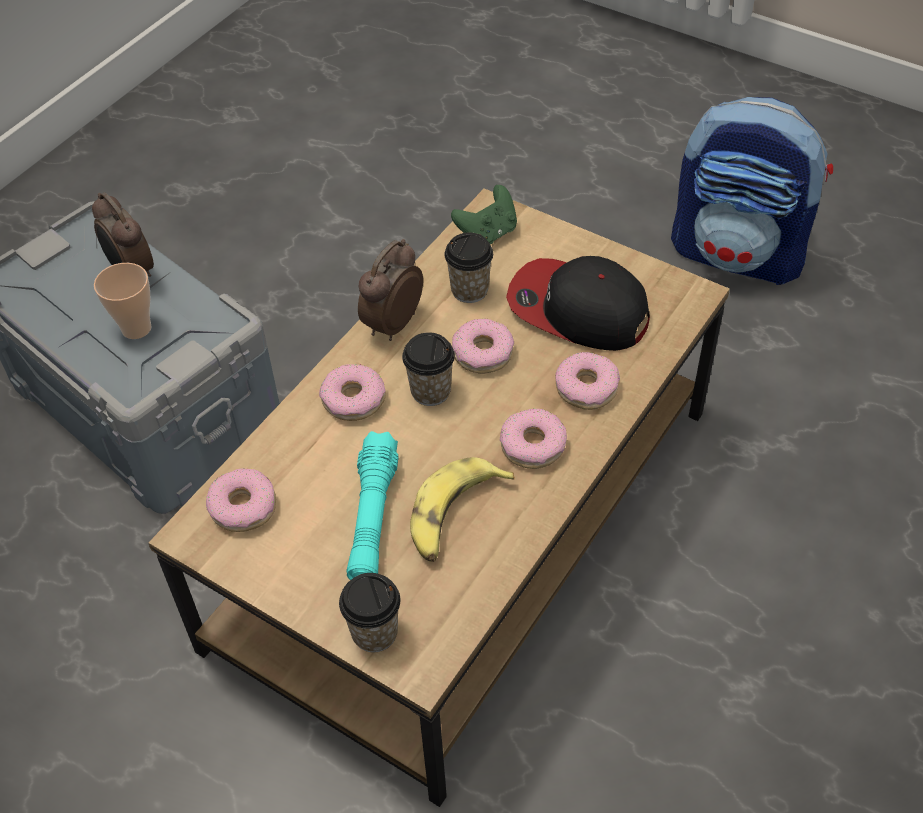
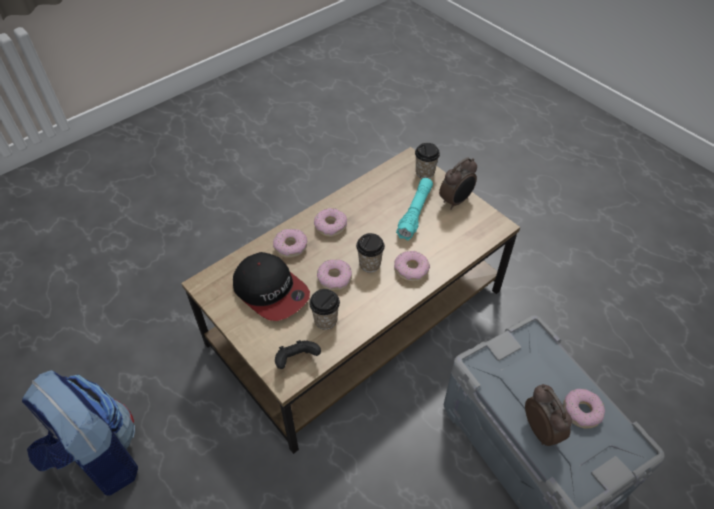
camera: 165 degrees left, 0 degrees up
cup [94,263,152,339] -> none
donut [206,468,276,532] -> donut moved to [563,389,605,429]
alarm clock [358,239,423,341] -> alarm clock moved to [439,157,477,210]
banana [410,457,515,562] -> none
green game controller [451,185,517,244] -> black game controller [275,340,321,369]

